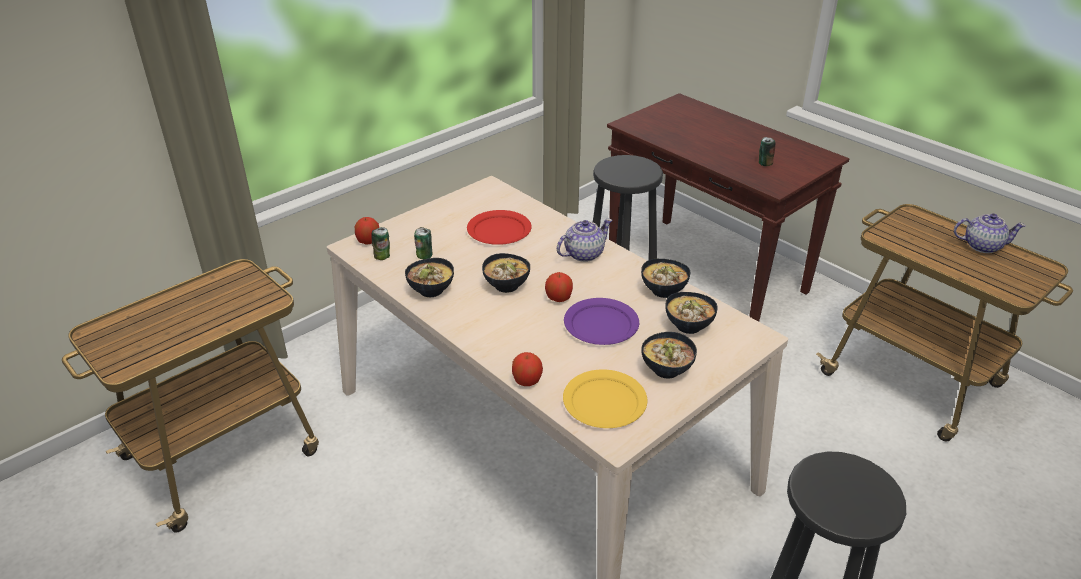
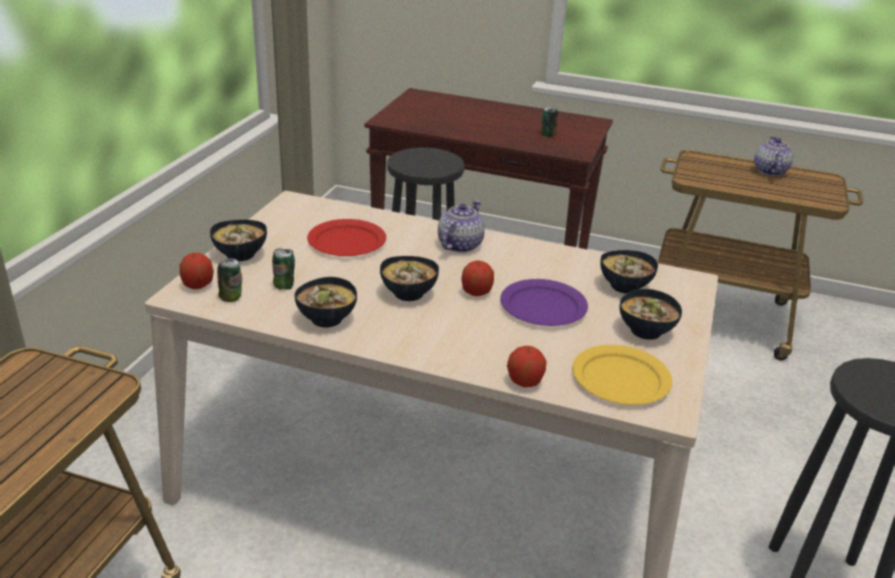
camera: 30 degrees left, 5 degrees down
bowl [641,259,690,298] -> bowl moved to [210,220,267,261]
teapot [954,213,1026,253] -> teapot turned 60 degrees counterclockwise [754,136,793,176]

